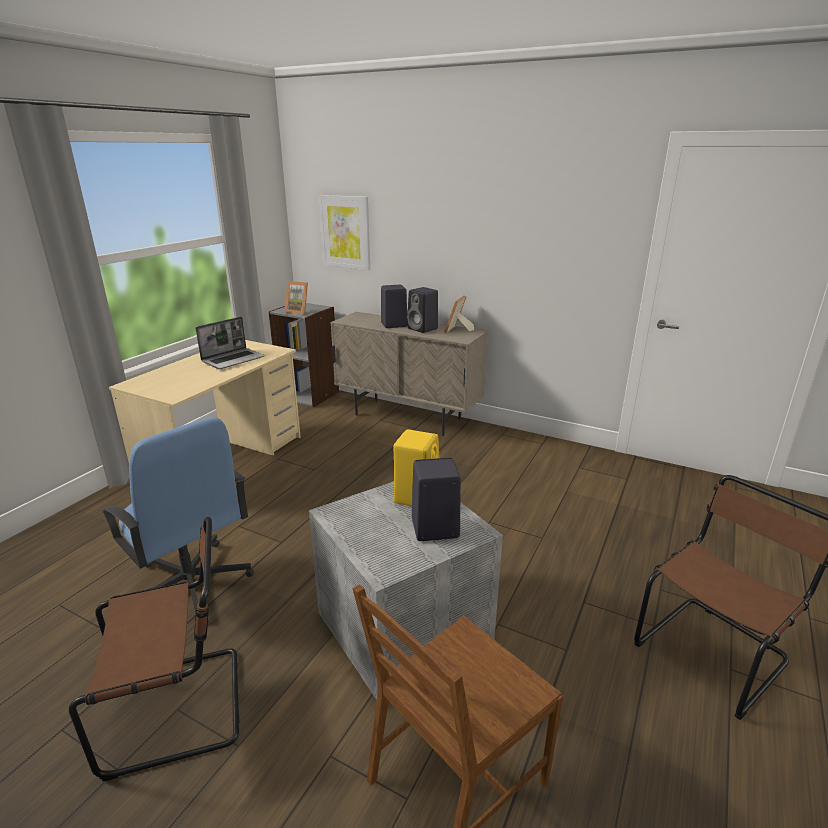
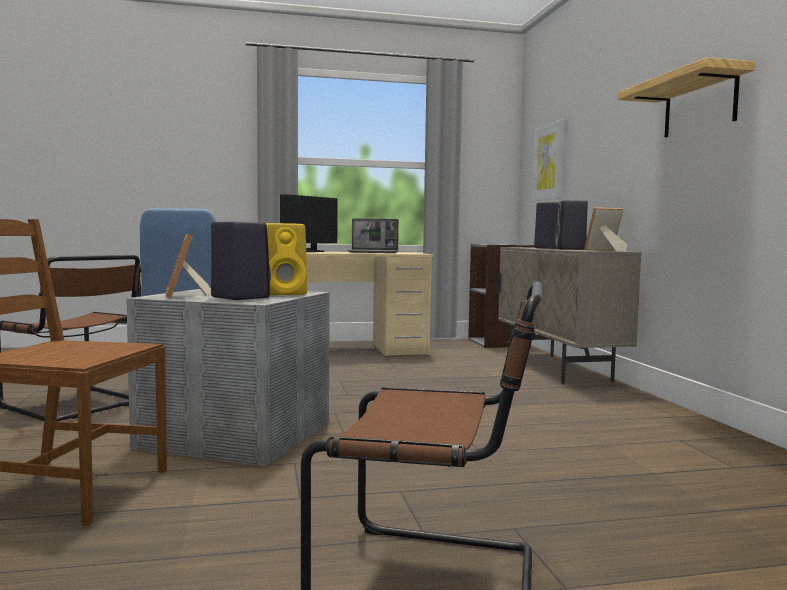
camera: 50 degrees right, 20 degrees down
picture frame [285,281,308,314] -> picture frame moved to [166,234,211,298]
none -> monitor [280,194,338,252]
none -> shelf [617,57,755,137]

